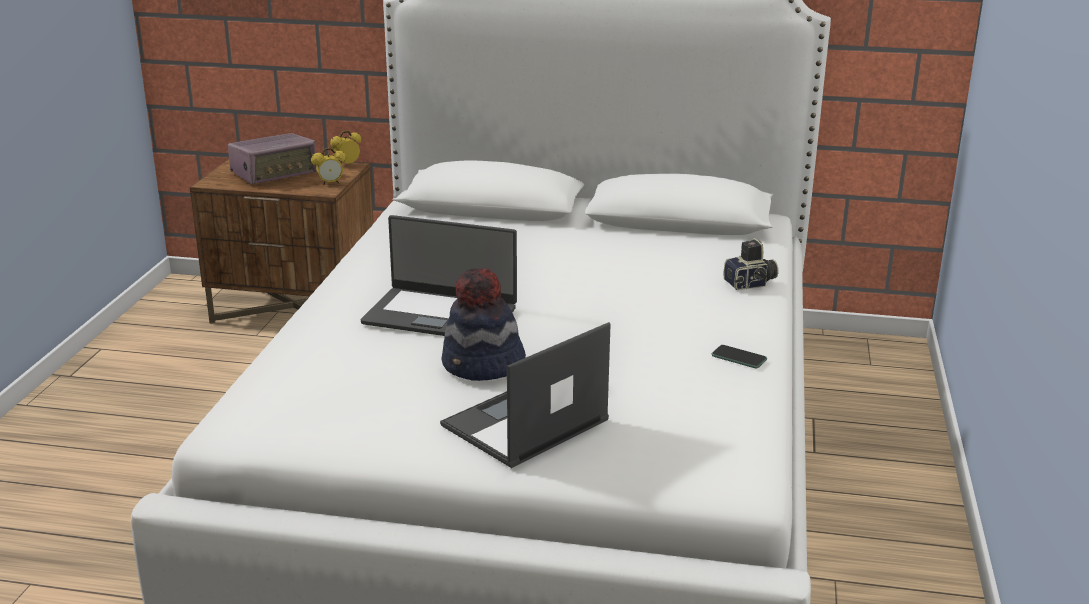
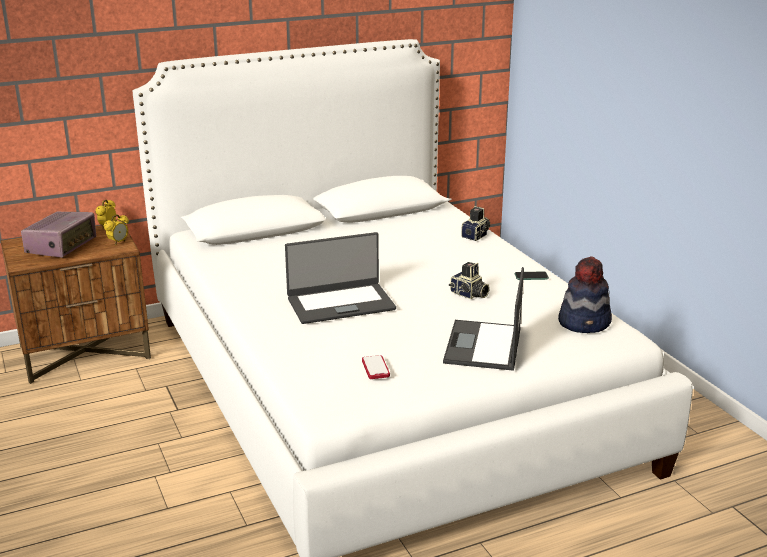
camera: 35 degrees left, 0 degrees up
hat [441,268,526,381] -> hat moved to [558,256,612,333]
none -> phone [362,355,390,379]
none -> camera [449,262,490,299]

